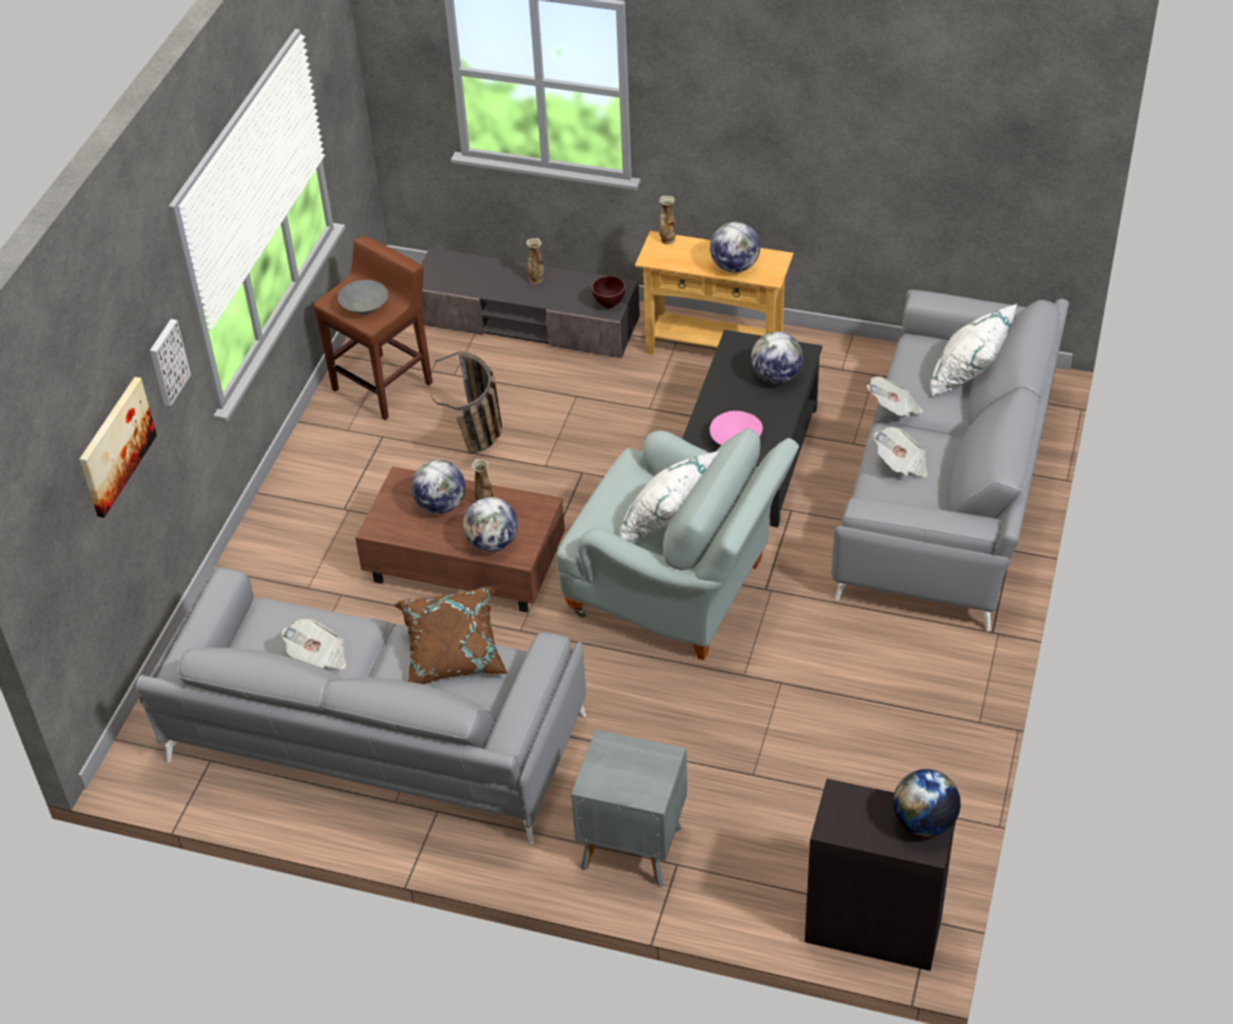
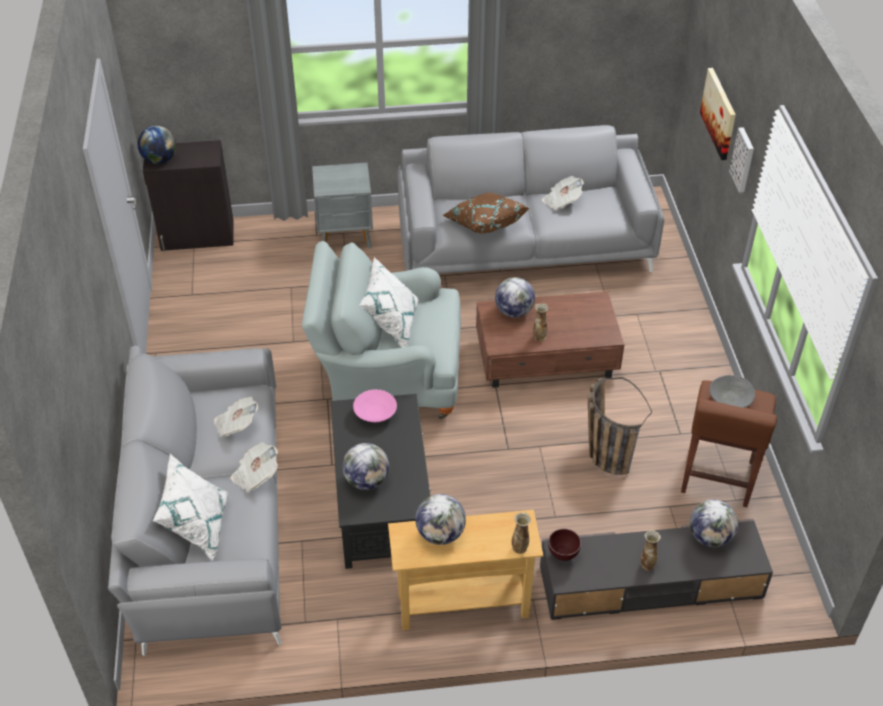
camera: 155 degrees right, 0 degrees up
globe [411,460,466,514] -> globe moved to [690,500,738,547]

